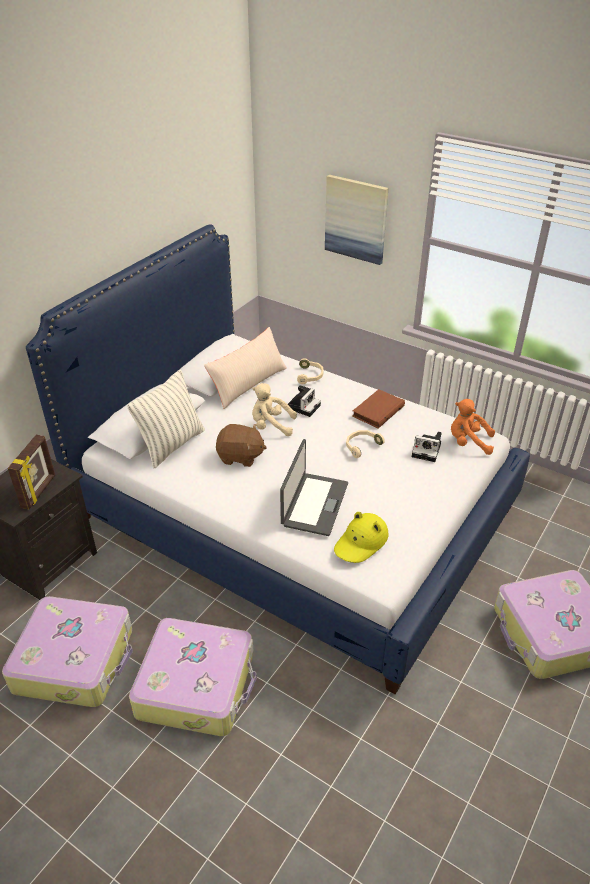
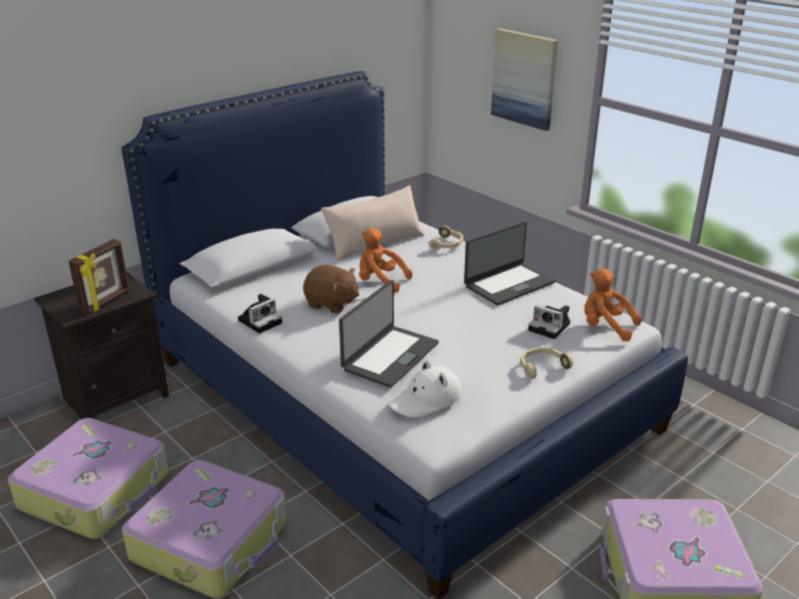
camera: 15 degrees right, 10 degrees down
pillow [127,369,205,468] -> none
beige plush toy [252,383,297,436] -> orange plush toy [359,228,412,293]
camera [288,385,321,417] -> camera moved to [238,294,282,334]
yellow hat [334,512,388,563] -> white hat [388,360,462,418]
beige headphones [346,430,385,458] -> beige headphones moved to [520,347,573,379]
brown book [352,389,405,428] -> laptop [464,222,556,305]

